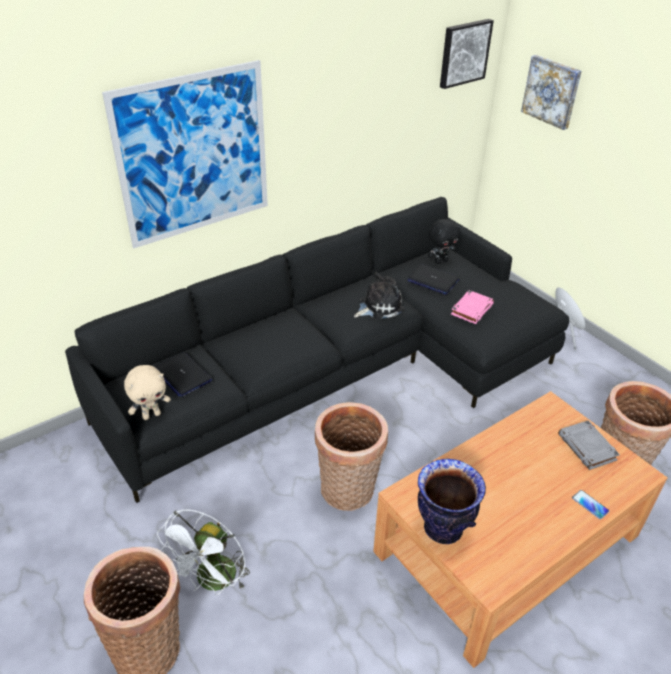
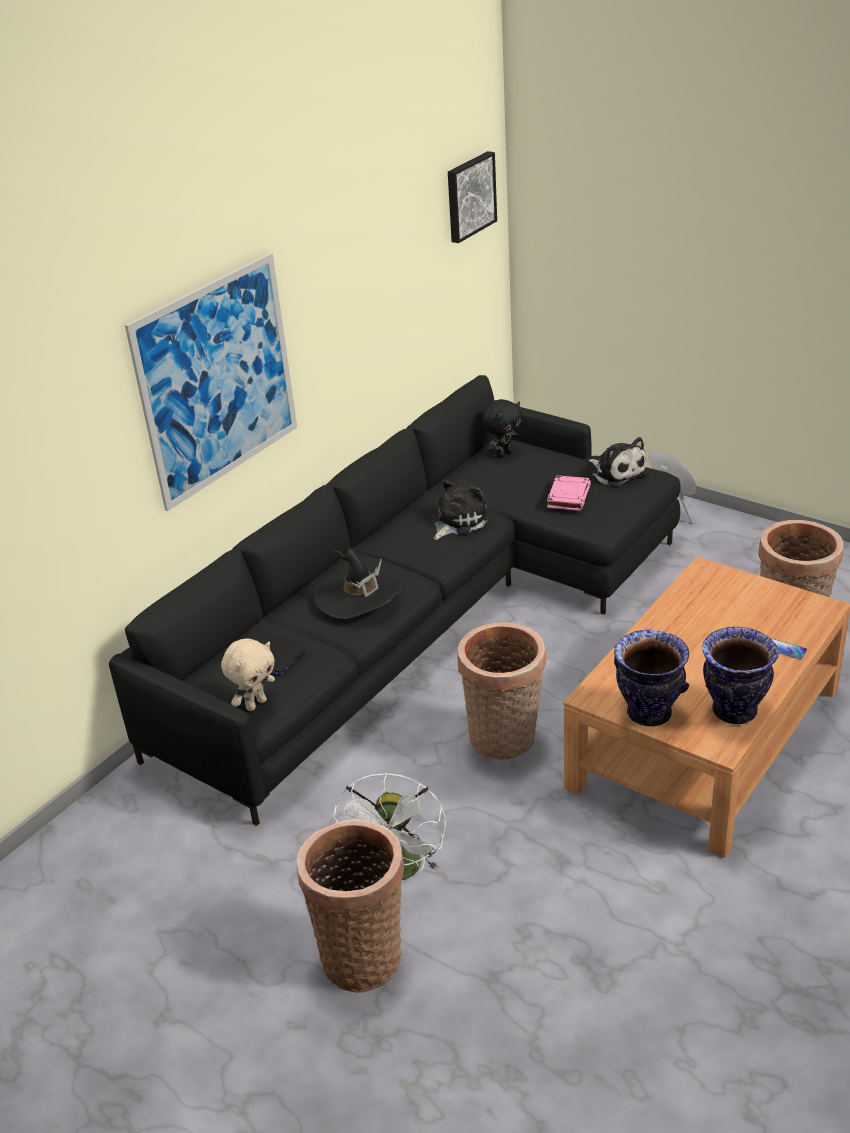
camera: 15 degrees left, 5 degrees down
laptop [407,264,459,294] -> none
picture [521,55,582,130] -> none
grey book [558,421,620,470] -> none
none -> black hat [314,548,401,619]
none -> plush toy [589,437,648,487]
none -> vase [702,627,778,724]

